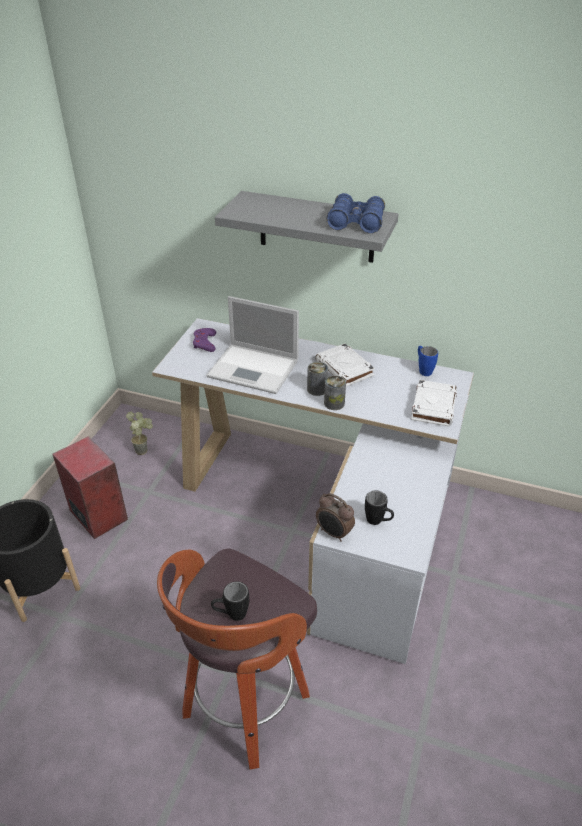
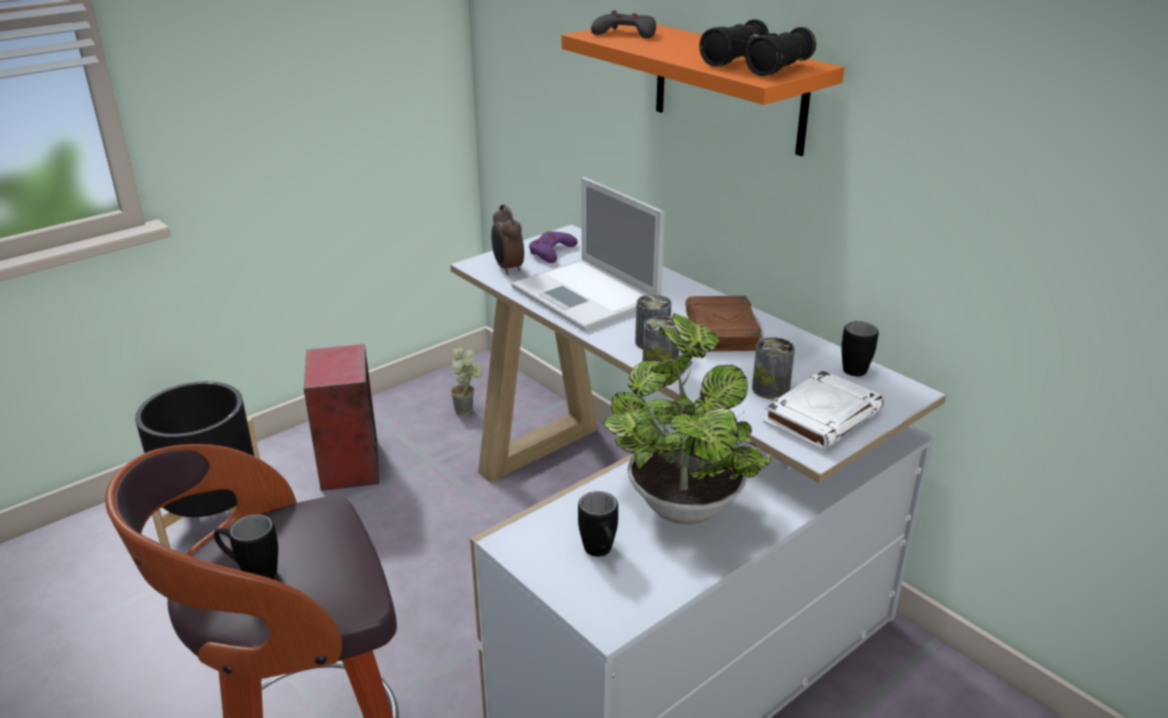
camera: 30 degrees right, 10 degrees down
grey shelf [215,191,399,263] -> orange shelf [562,24,844,156]
white book [315,343,375,387] -> brown book [685,296,762,351]
alarm clock [316,493,355,542] -> alarm clock moved to [491,204,524,275]
blue binoculars [327,193,385,233] -> black binoculars [699,19,816,76]
blue mug [418,346,438,376] -> black mug [841,321,879,376]
none -> grey game controller [591,11,656,38]
none -> potted plant [604,313,771,525]
none -> can [752,337,795,400]

